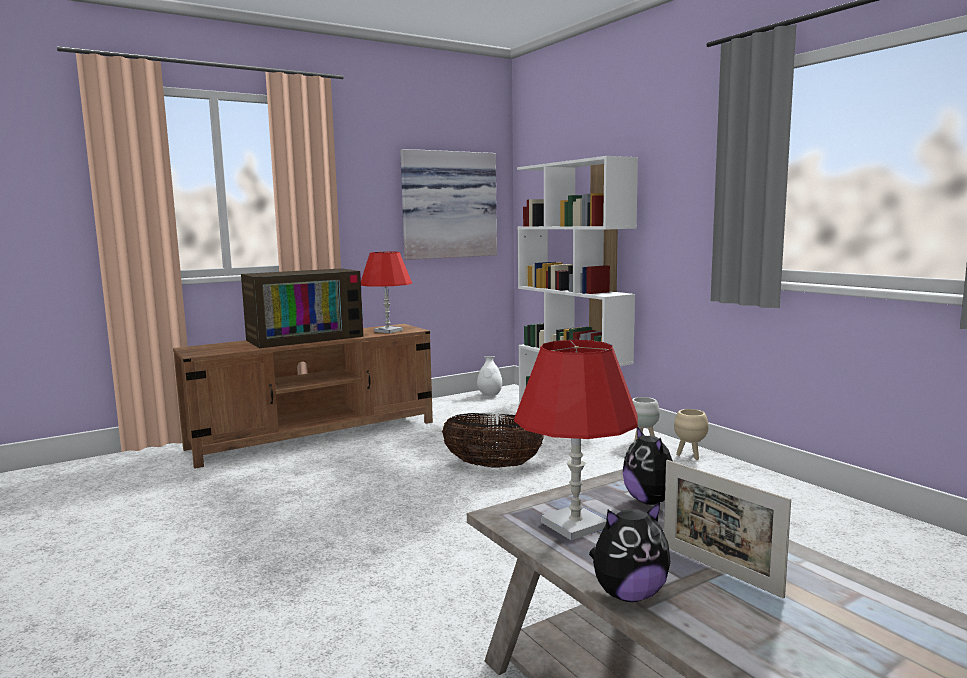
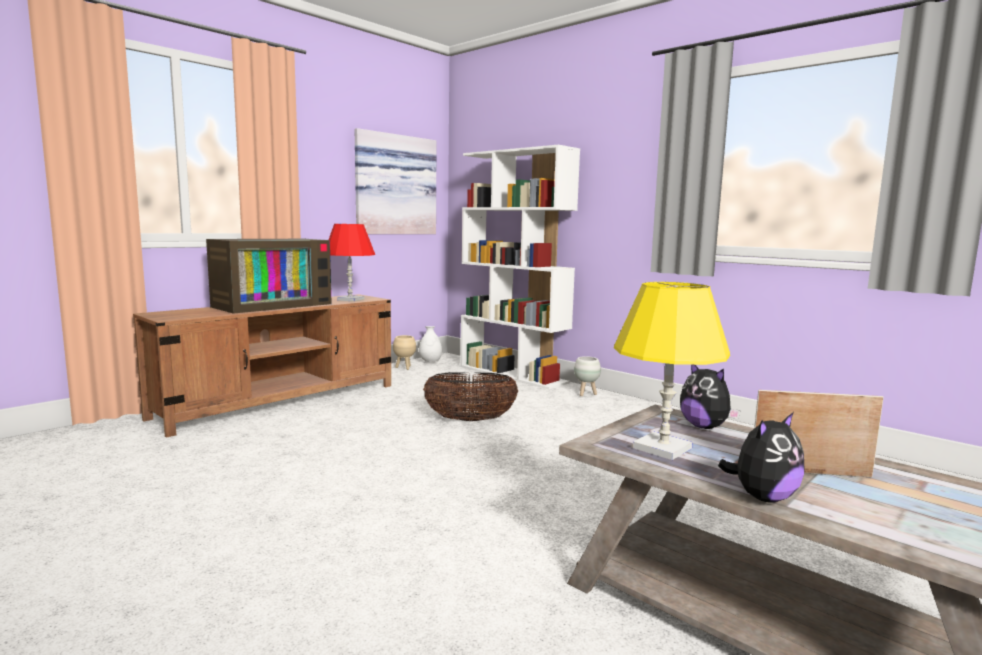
camera: 15 degrees left, 0 degrees up
red table lamp [514,340,638,540] -> yellow table lamp [614,282,730,460]
picture frame [664,460,791,599] -> picture frame turned 150 degrees clockwise [754,390,884,477]
beige planter [674,409,709,460] -> beige planter moved to [393,335,416,370]

